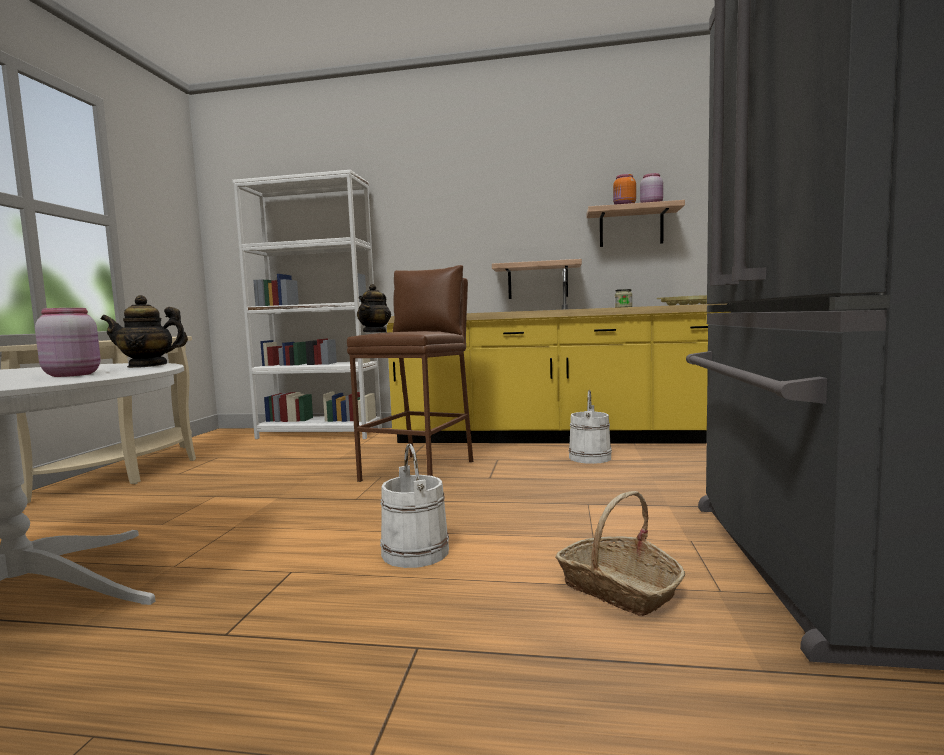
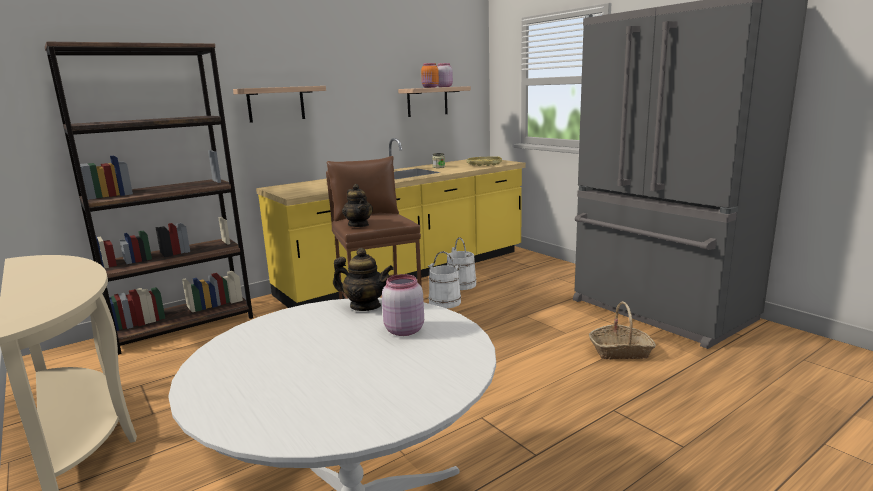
camera: 45 degrees left, 10 degrees up
teapot [101,295,188,368] -> teapot turned 105 degrees counterclockwise [333,248,393,311]
white bookcase [232,170,382,439] -> brown bookcase [45,42,253,355]
white bucket [380,444,449,568] -> white bucket moved to [428,251,461,309]
shelf [492,259,582,299] -> shelf moved to [233,86,326,123]

